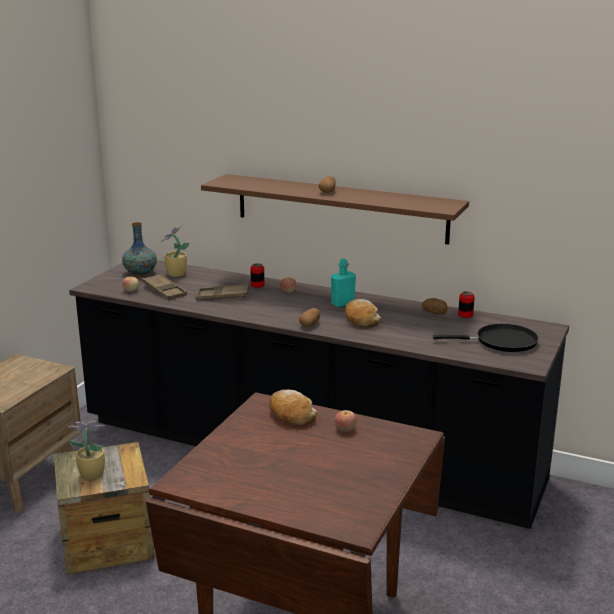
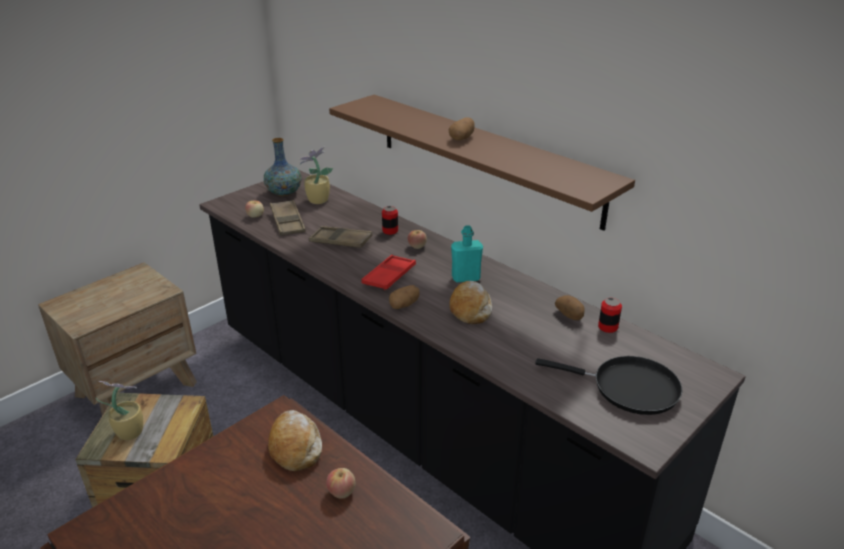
camera: 20 degrees right, 10 degrees up
none -> red tray [361,255,416,290]

